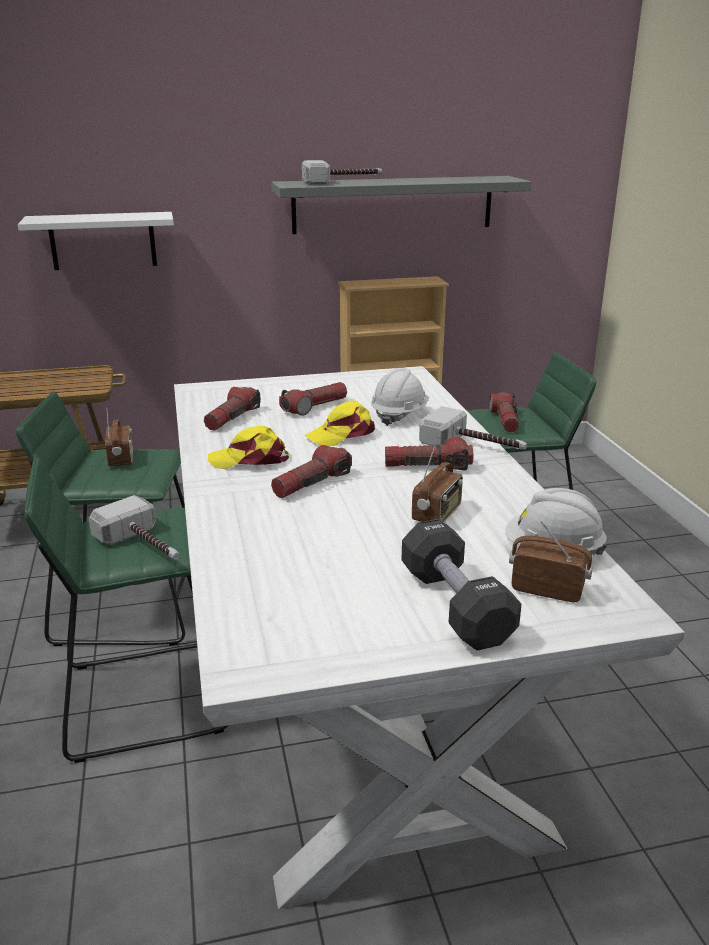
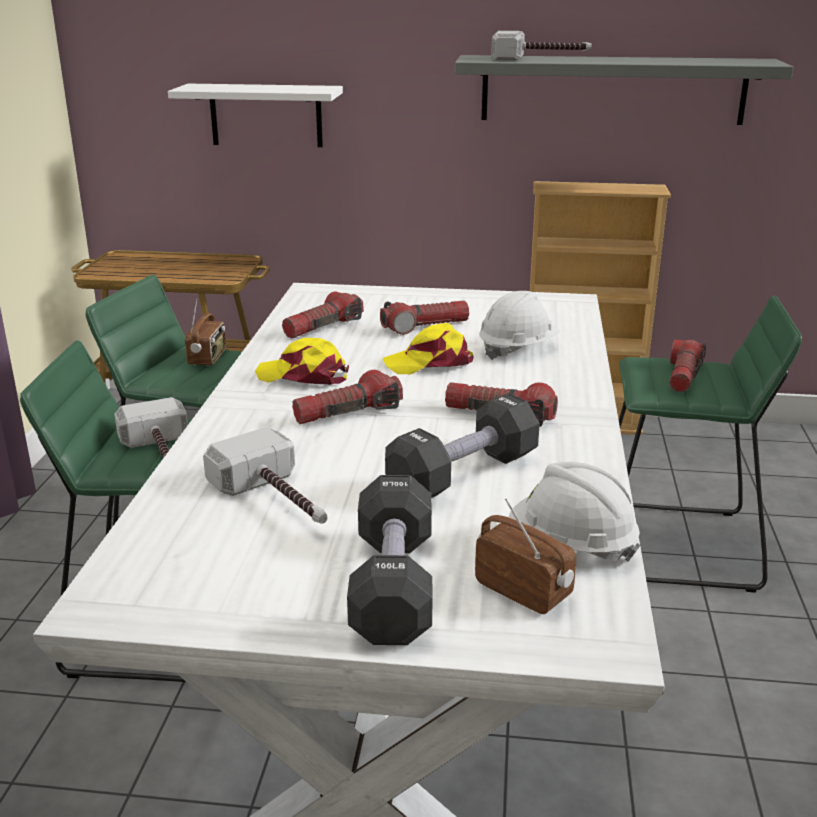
camera: 20 degrees right, 0 degrees up
radio [412,445,463,522] -> black dumbbell [385,393,540,498]
hammer [419,406,527,449] -> hammer moved to [203,427,328,524]

